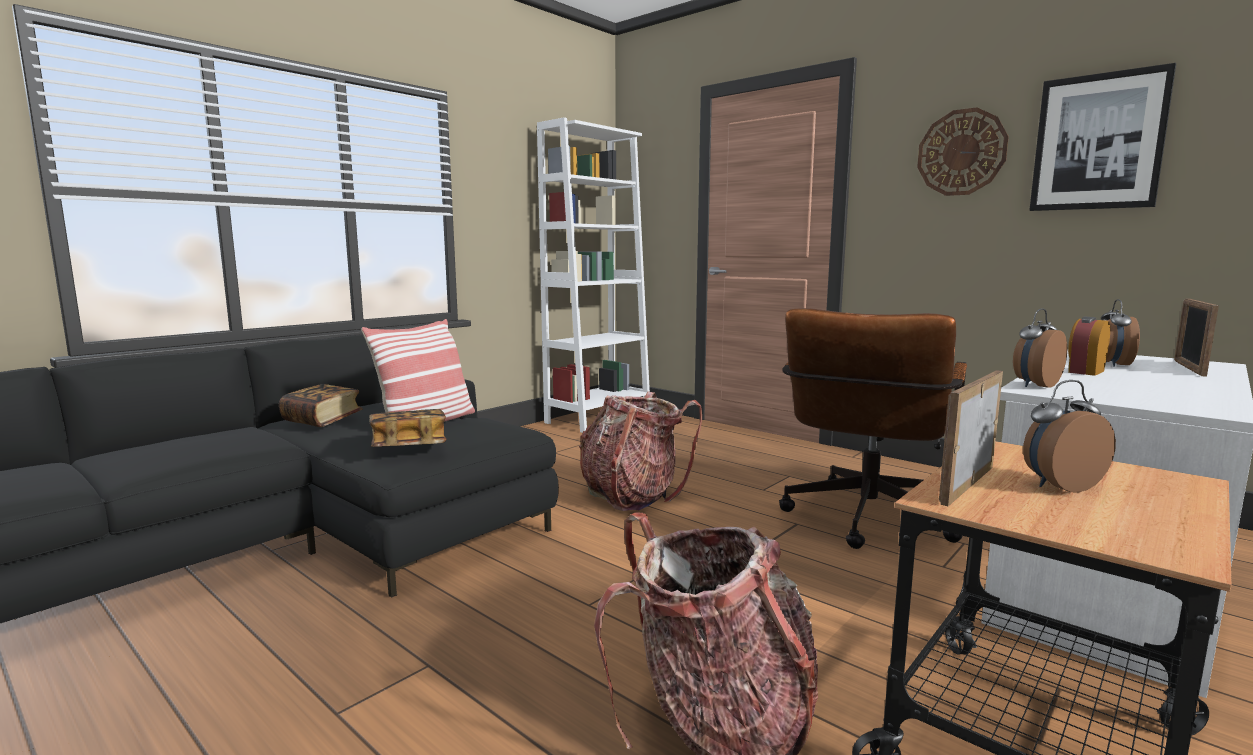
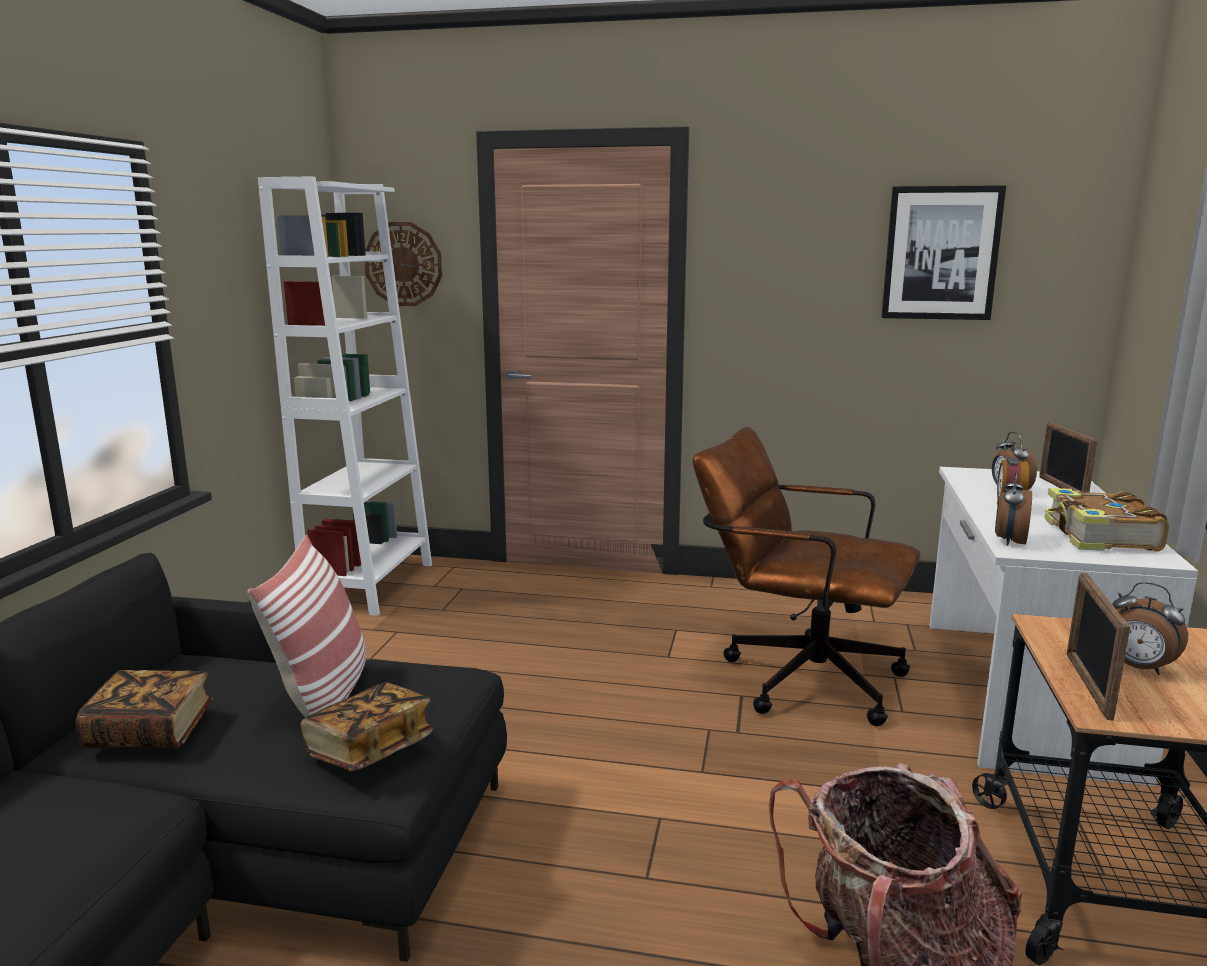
camera: 30 degrees left, 5 degrees up
backpack [579,392,702,511] -> none
brown office chair [779,308,967,549] -> brown office chair turned 120 degrees clockwise [693,427,921,726]
wall clock [917,107,1009,196] -> wall clock moved to [365,222,442,306]
alarm clock [1023,380,1116,493] -> alarm clock turned 90 degrees counterclockwise [1112,582,1188,675]
none -> book [1044,488,1169,551]

